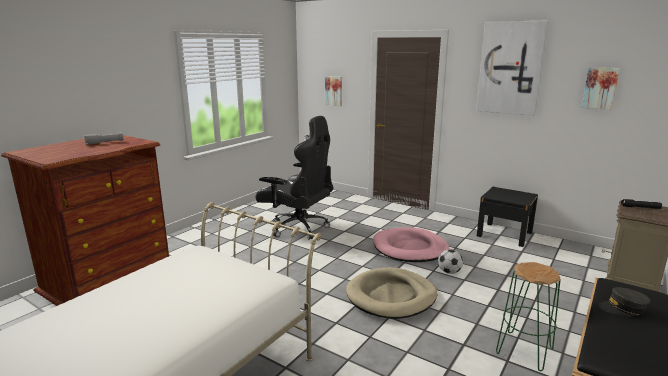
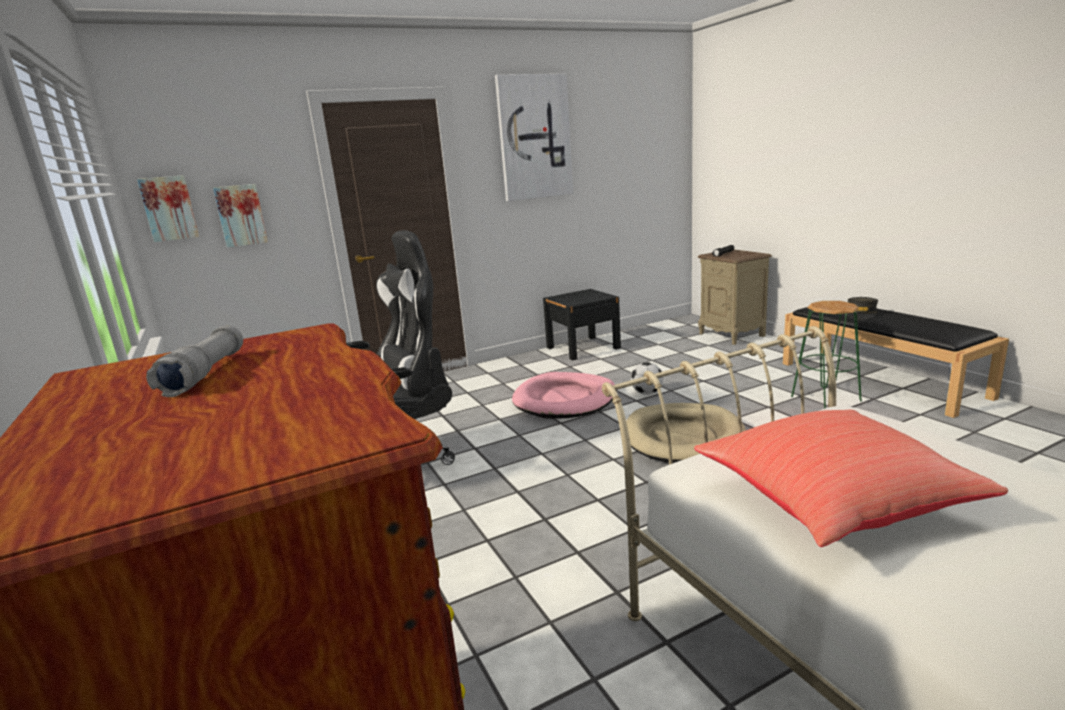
camera: 60 degrees left, 0 degrees up
picture [582,67,620,110] -> picture moved to [137,175,199,242]
none -> red pillow [694,410,1008,547]

